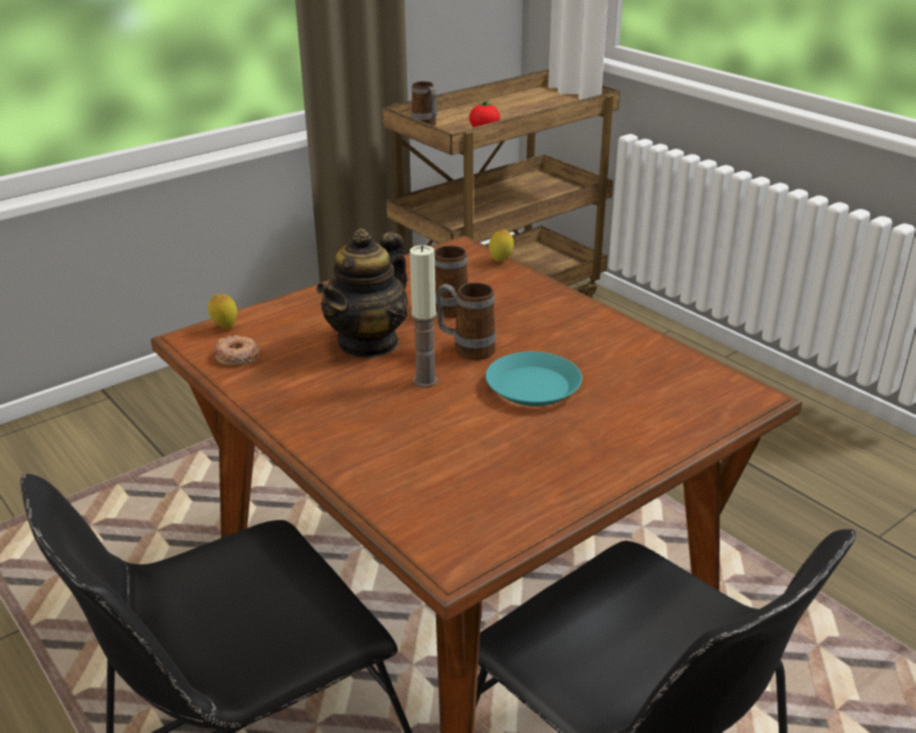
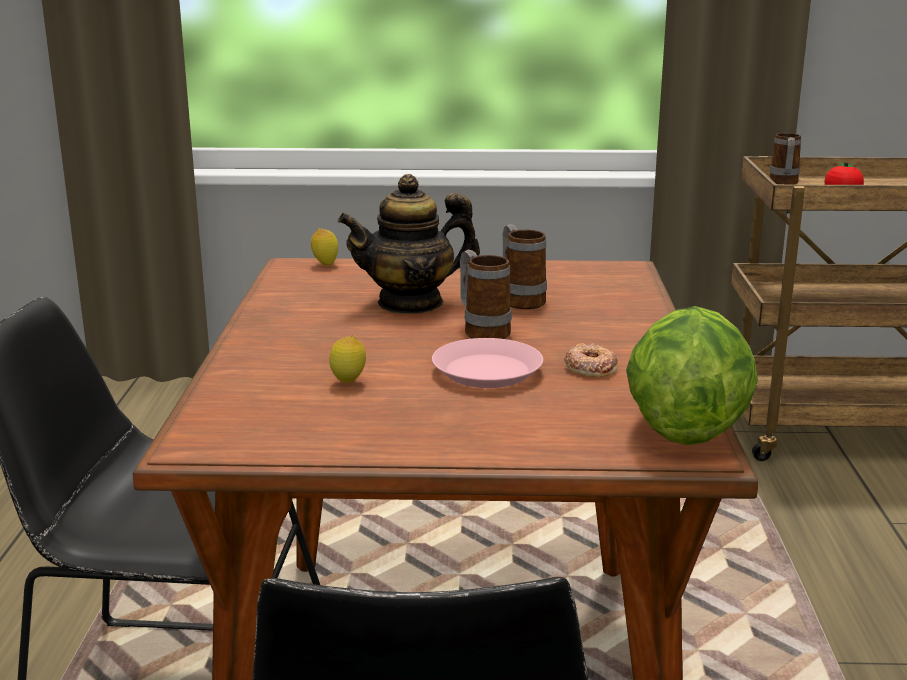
camera: 40 degrees right, 10 degrees down
donut [214,335,259,365] -> donut moved to [564,343,618,377]
candle [410,245,438,388] -> none
turquoise plate [486,352,582,406] -> pink plate [432,338,543,388]
lemon [489,229,514,262] -> lemon moved to [329,336,366,383]
none -> lettuce [626,306,758,445]

